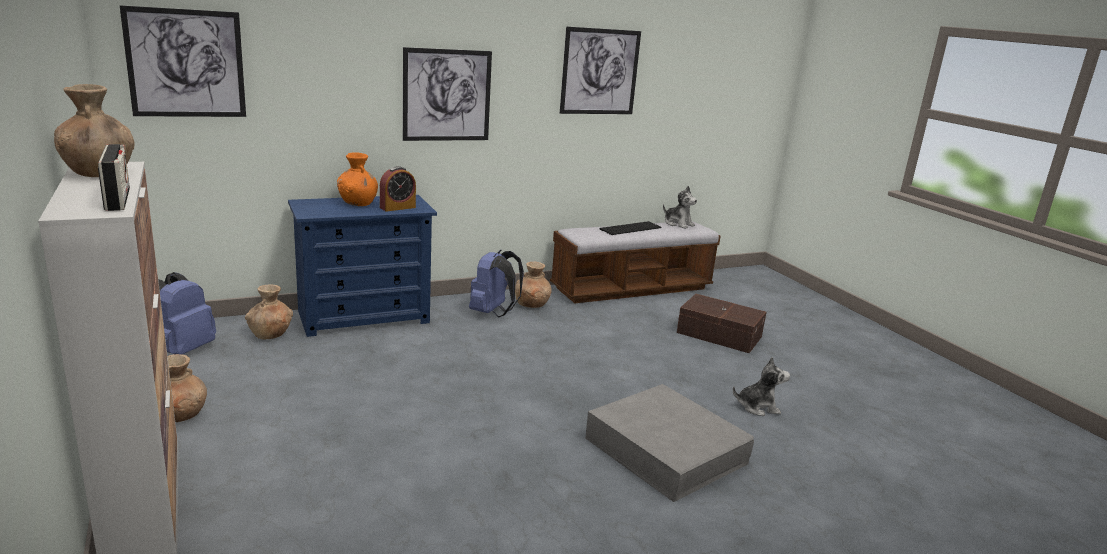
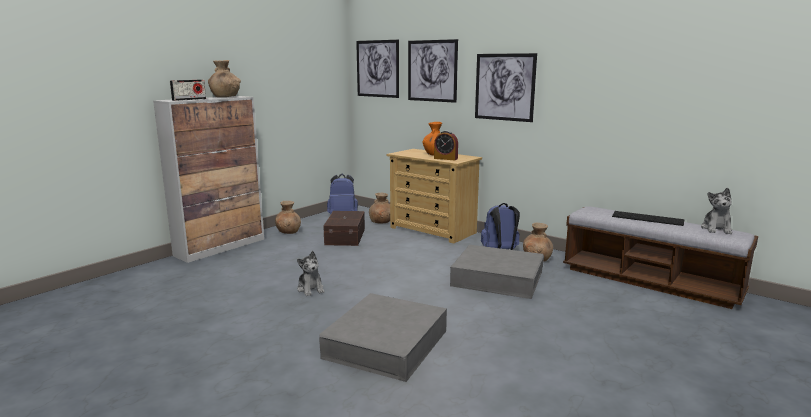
camera: 65 degrees right, 5 degrees down
blue dresser [288,195,437,337] -> beige dresser [387,149,482,243]
picture [560,27,641,114] -> picture moved to [408,39,458,103]
brown storage box [677,294,767,353] -> brown storage box moved to [323,211,365,246]
plush toy [733,357,790,416] -> plush toy moved to [297,251,324,296]
none -> grey storage box [450,245,544,299]

